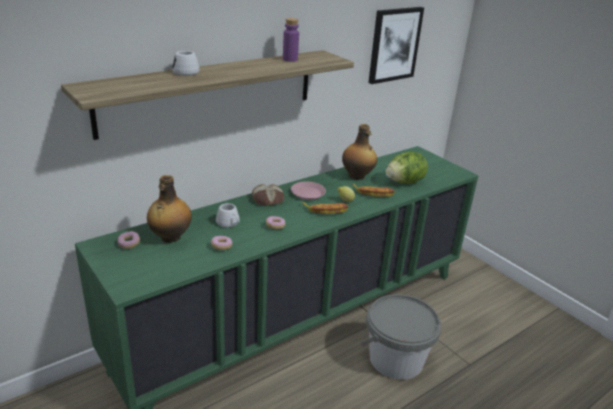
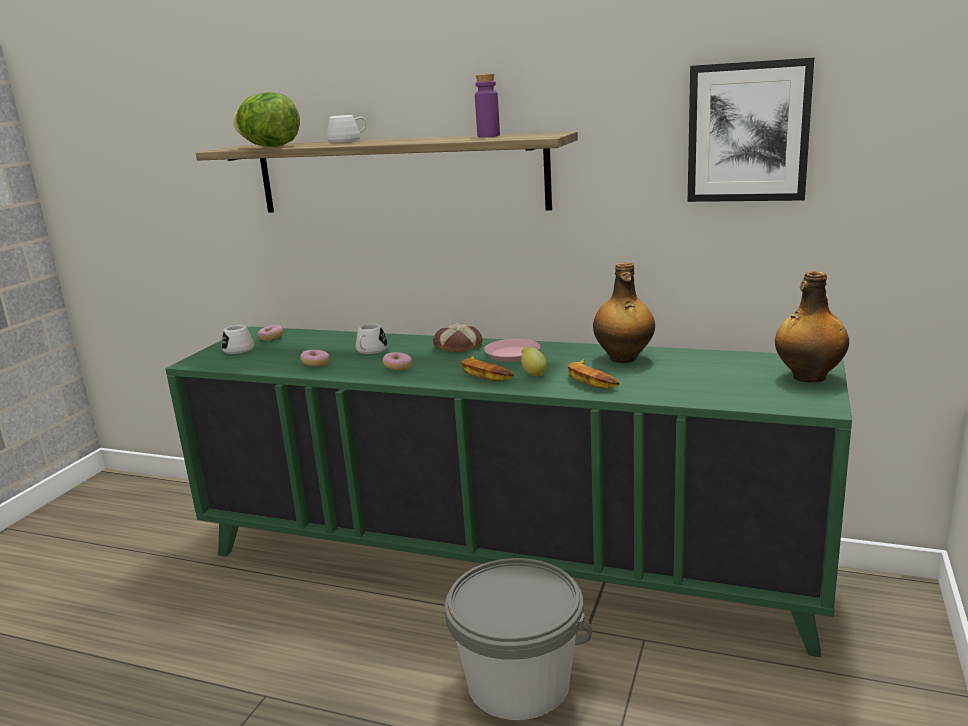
camera: 60 degrees right, 10 degrees down
bottle [147,175,192,243] -> bottle moved to [775,271,849,383]
lettuce [386,151,428,184] -> lettuce moved to [233,92,300,147]
none -> white mug [222,325,254,354]

